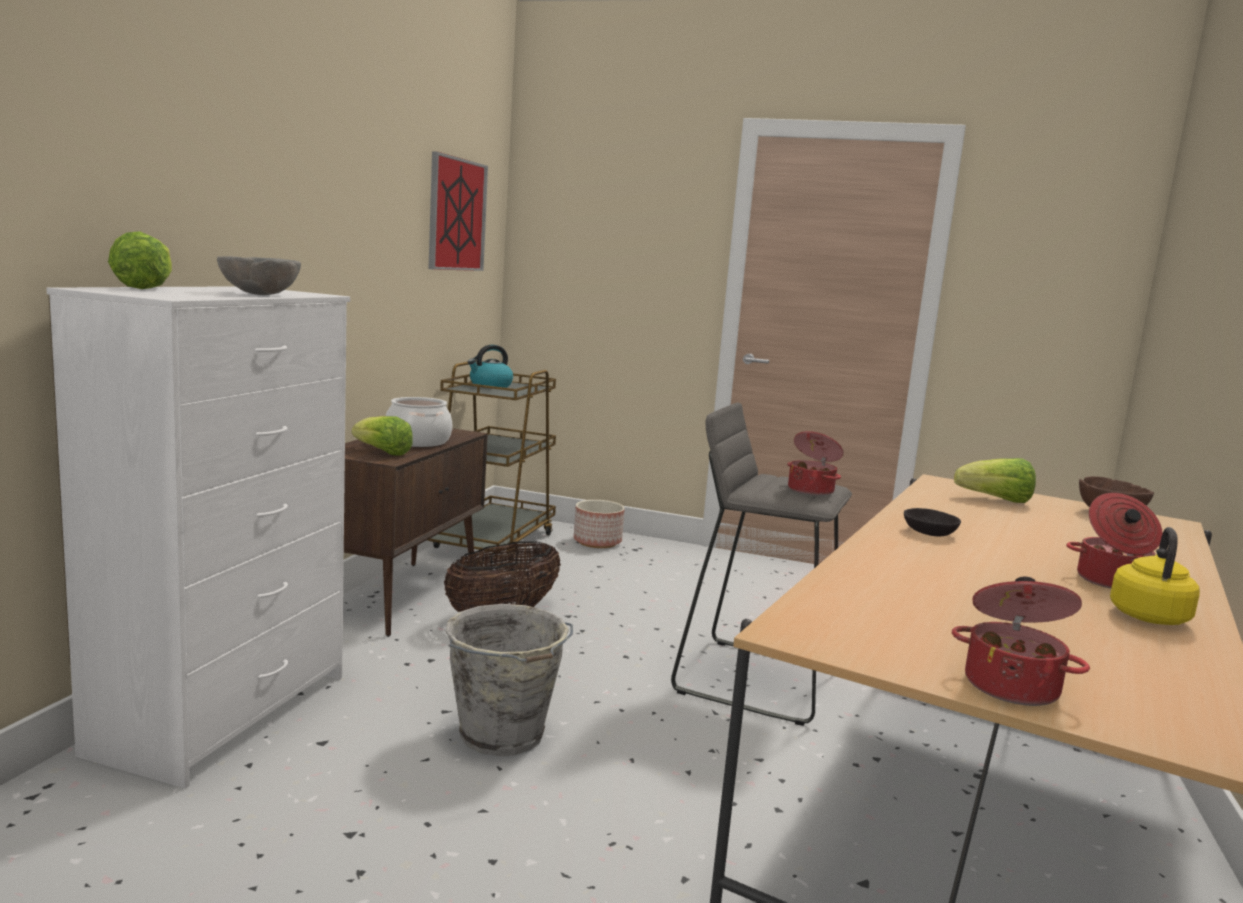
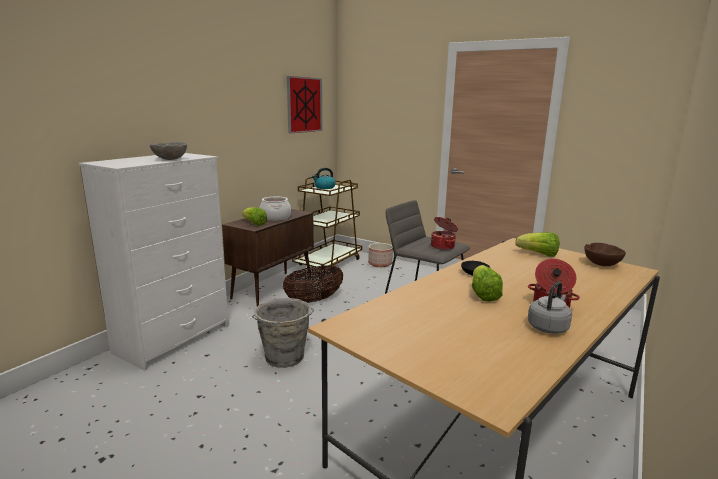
camera: 15 degrees right, 5 degrees up
lettuce [108,231,172,289] -> lettuce moved to [472,265,503,302]
cooking pot [952,577,1090,706] -> none
yellow kettle [1110,527,1200,625] -> grey kettle [528,281,572,334]

